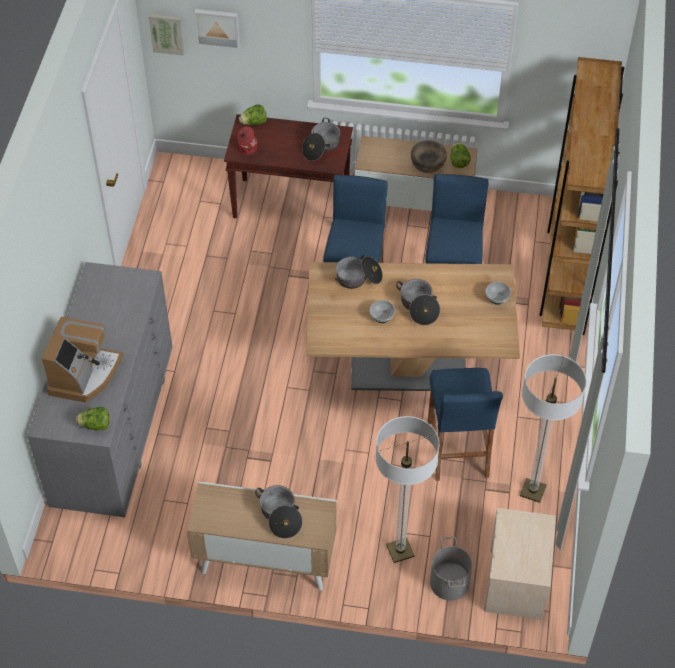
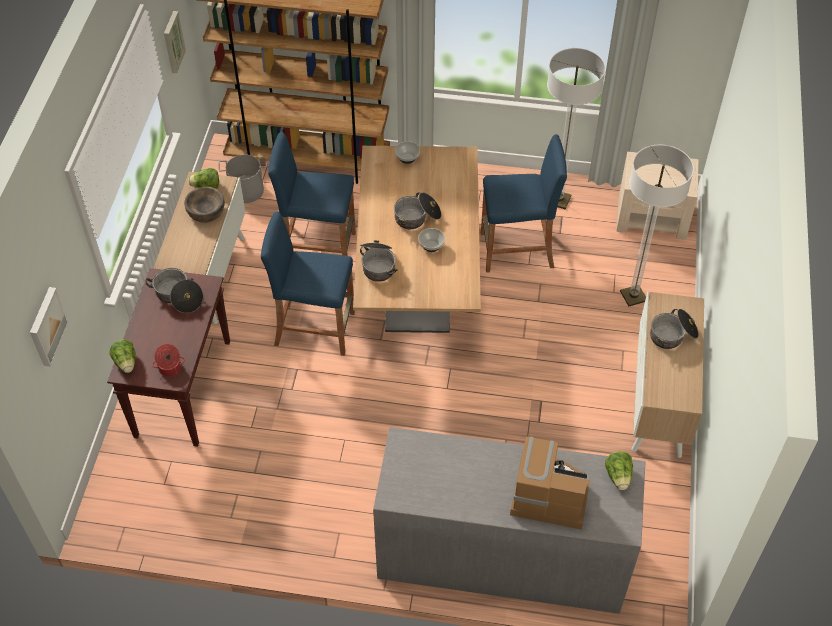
camera: 90 degrees left, 0 degrees up
picture [149,14,184,55] -> picture moved to [164,11,186,73]
grey bucket [430,537,472,601] -> grey bucket moved to [218,154,267,203]

